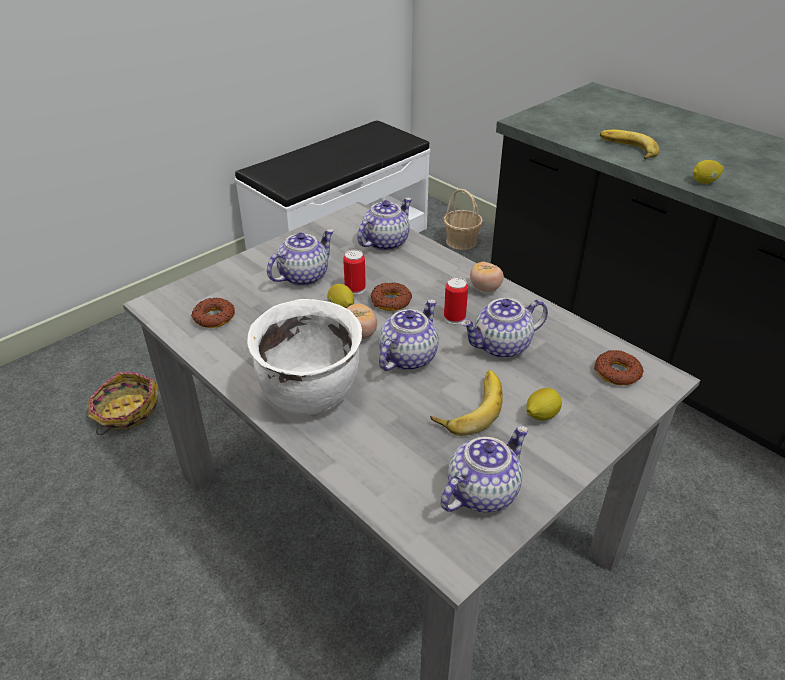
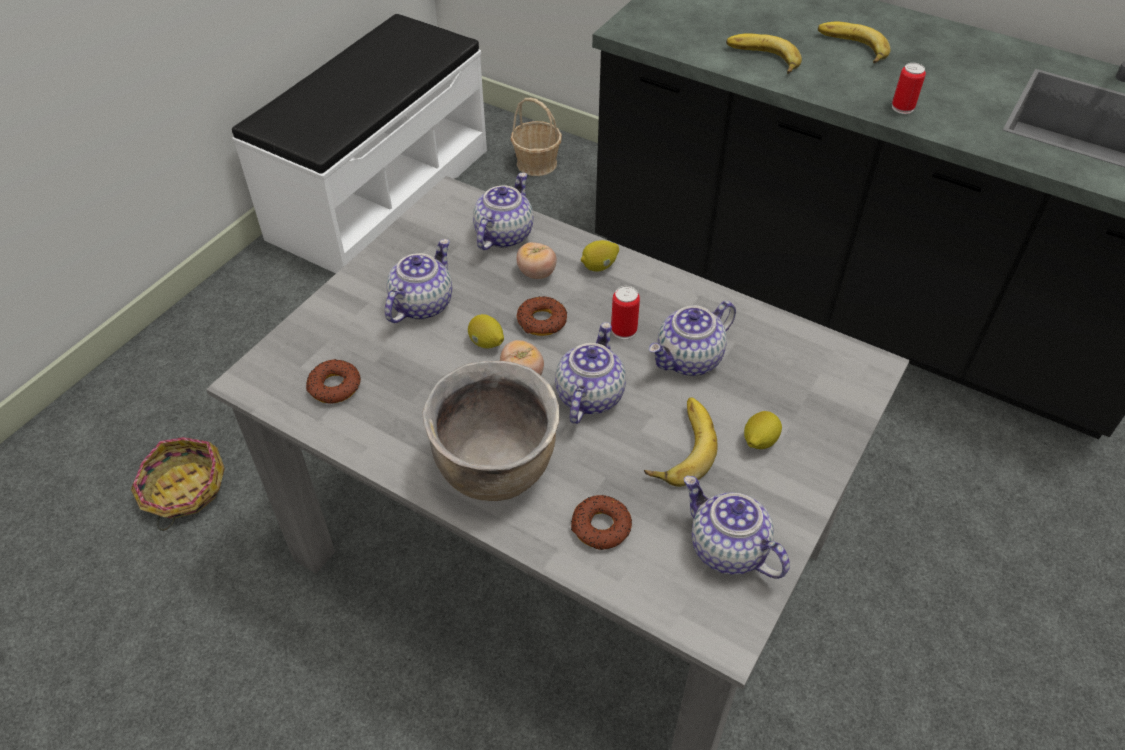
camera: 15 degrees left, 10 degrees up
white cooking pot [247,299,362,415] -> brown cooking pot [422,361,559,501]
can [343,250,366,295] -> can moved to [892,63,926,114]
teapot [441,426,528,512] -> teapot turned 75 degrees counterclockwise [684,476,790,579]
tomato [470,262,504,292] -> tomato moved to [517,242,557,279]
donut [594,350,643,385] -> donut moved to [571,495,632,550]
lemon [693,160,724,184] -> lemon moved to [581,240,619,271]
none -> banana [818,22,891,63]

